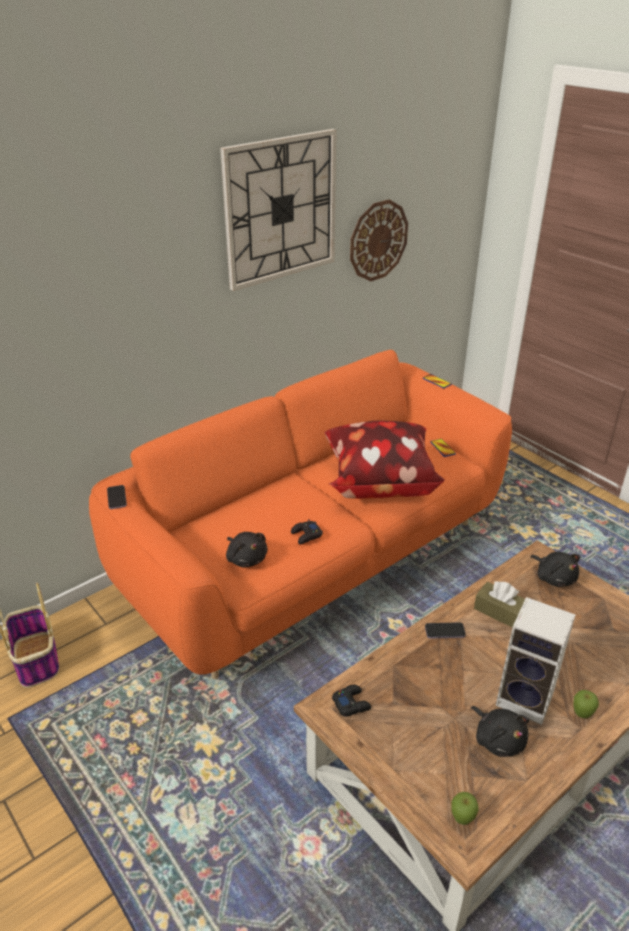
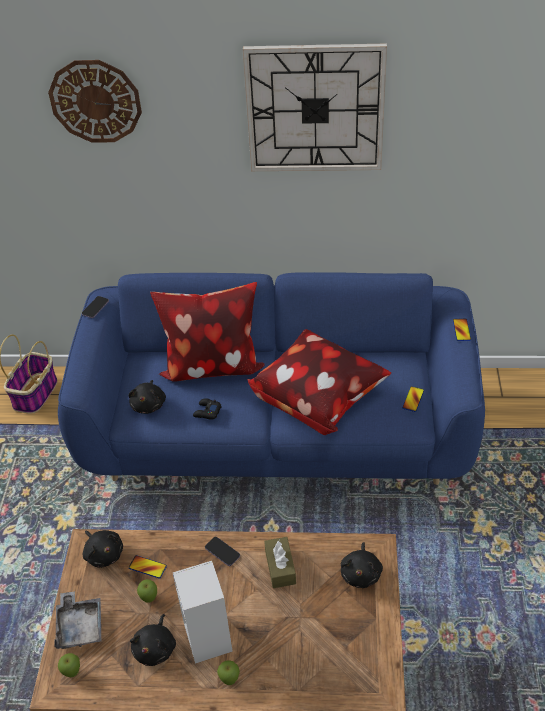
camera: 45 degrees right, 10 degrees up
orange sofa [89,350,512,679] -> blue sofa [58,272,485,485]
black game controller [332,685,371,716] -> black plush toy [83,530,123,568]
wall clock [350,200,408,281] -> wall clock moved to [48,60,142,143]
none -> grey tray [54,591,102,649]
none -> phone [129,555,167,579]
none -> apple [137,579,157,603]
none -> pillow [150,282,265,382]

